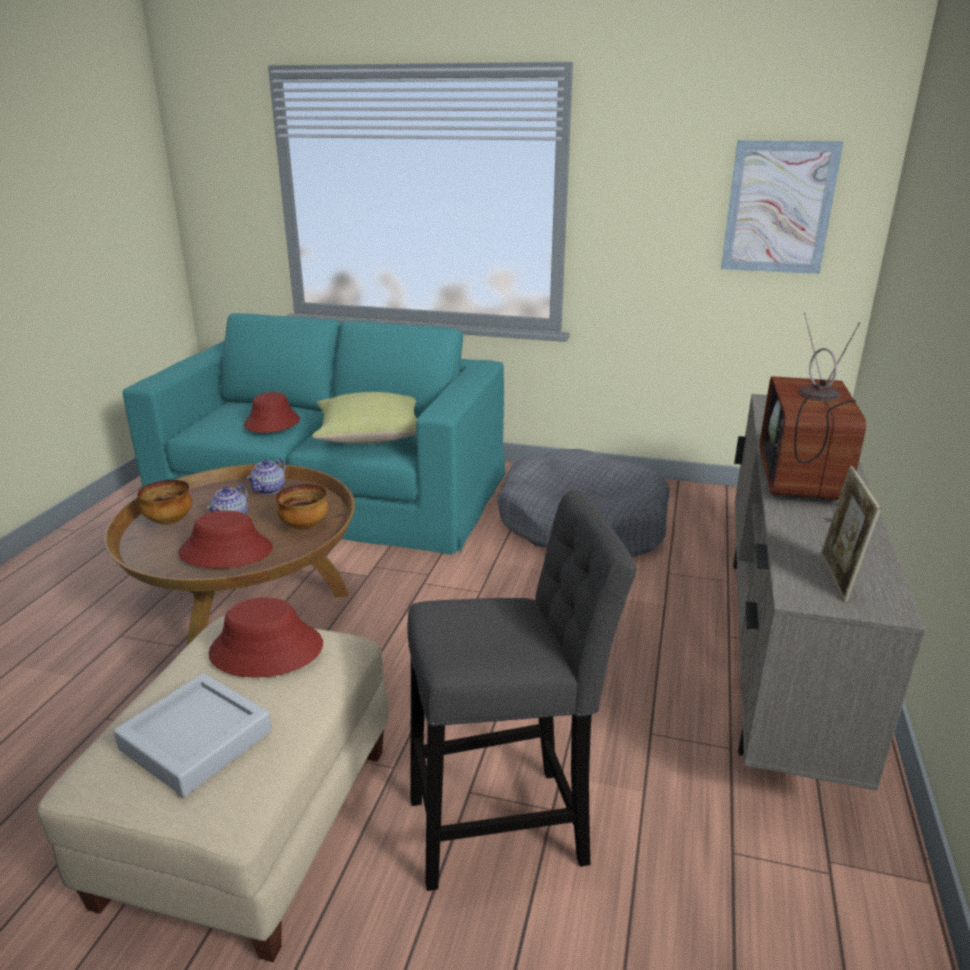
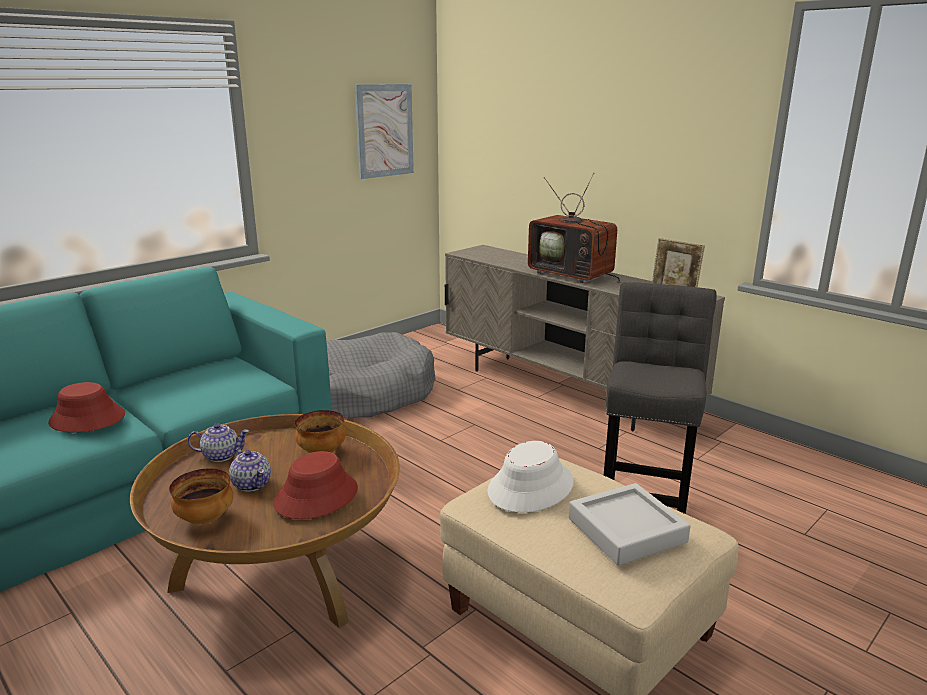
camera: 60 degrees left, 5 degrees down
red hat [209,597,323,678] -> white hat [487,441,574,513]
teapot [247,458,286,495] -> teapot turned 60 degrees counterclockwise [187,423,249,462]
yellow pillow [312,392,417,444] -> none

